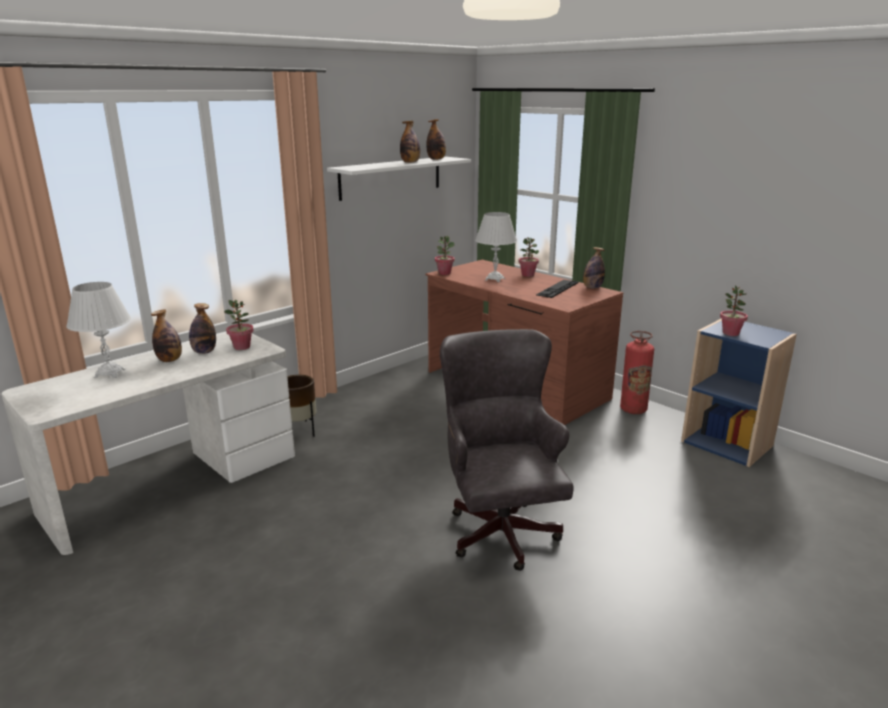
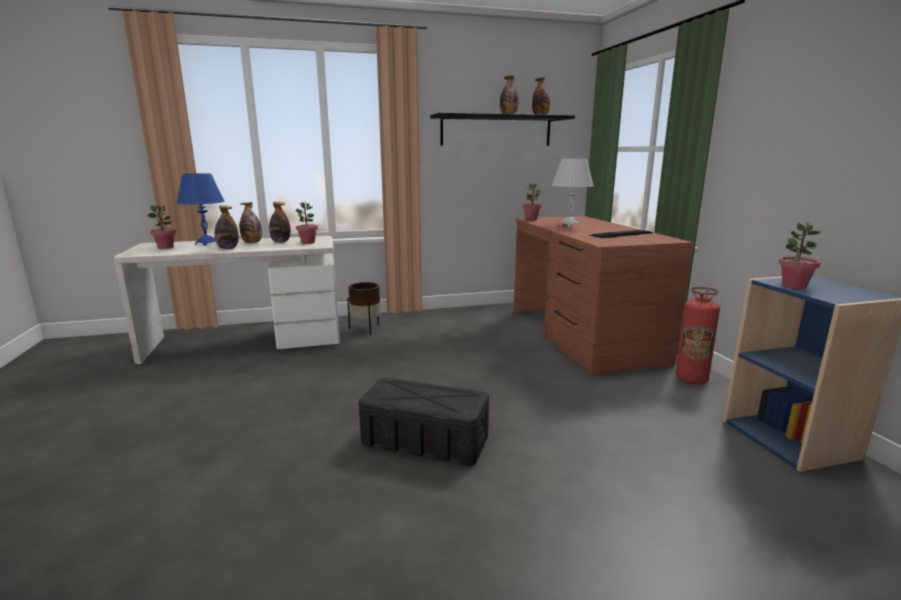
camera: 30 degrees right, 5 degrees down
white table lamp [66,282,131,378] -> blue table lamp [176,174,225,246]
white shelf [327,157,471,201] -> black shelf [430,113,575,146]
grey office chair [440,329,573,571] -> black storage box [359,377,489,466]
potted plant [518,237,539,277] -> potted plant moved to [147,205,176,249]
bottle [583,247,605,289] -> bottle moved to [215,205,239,249]

